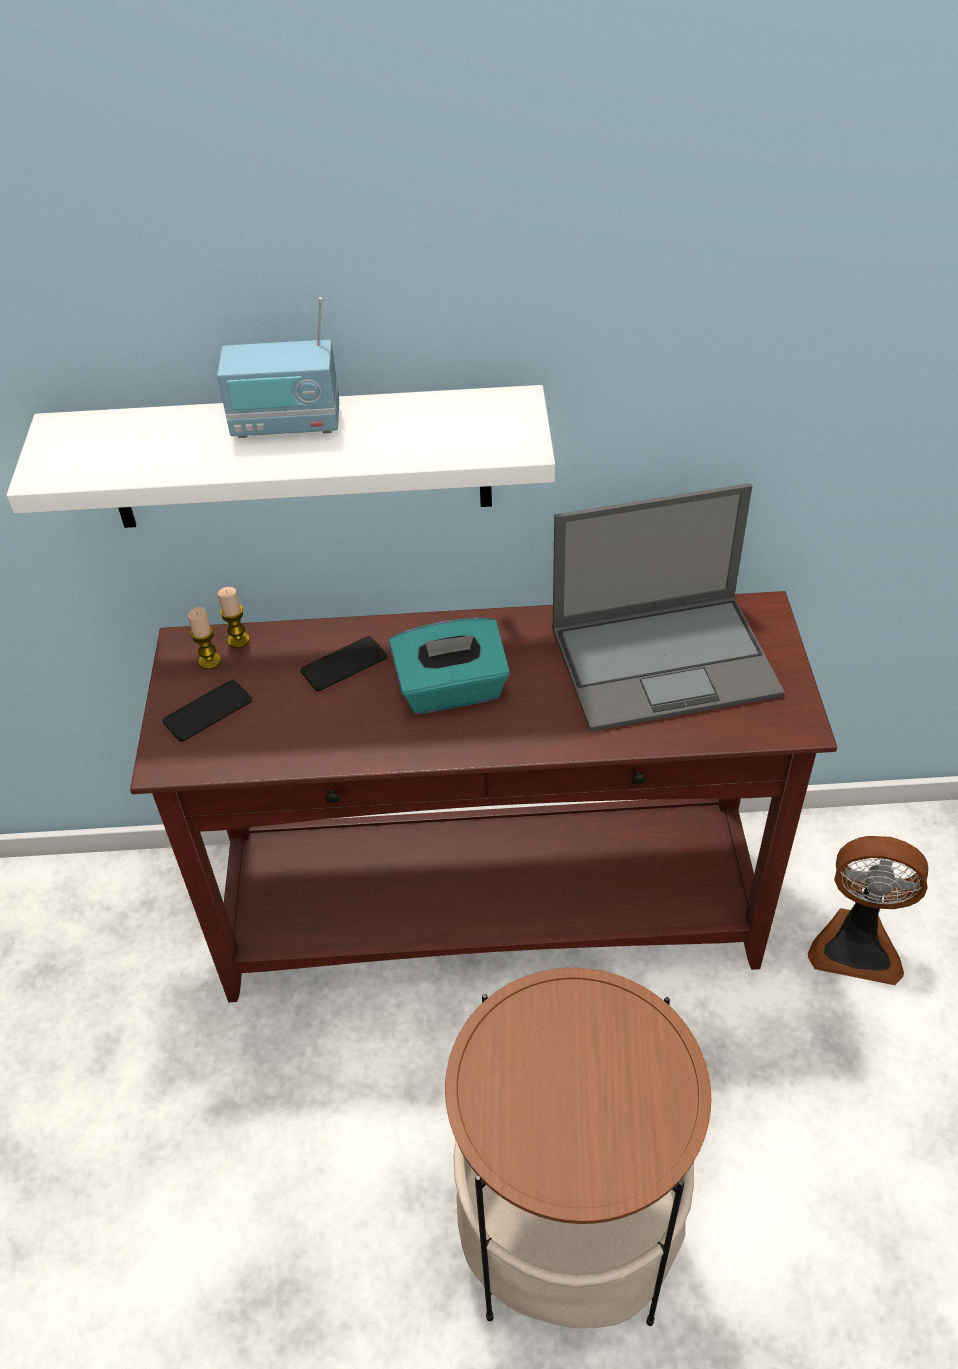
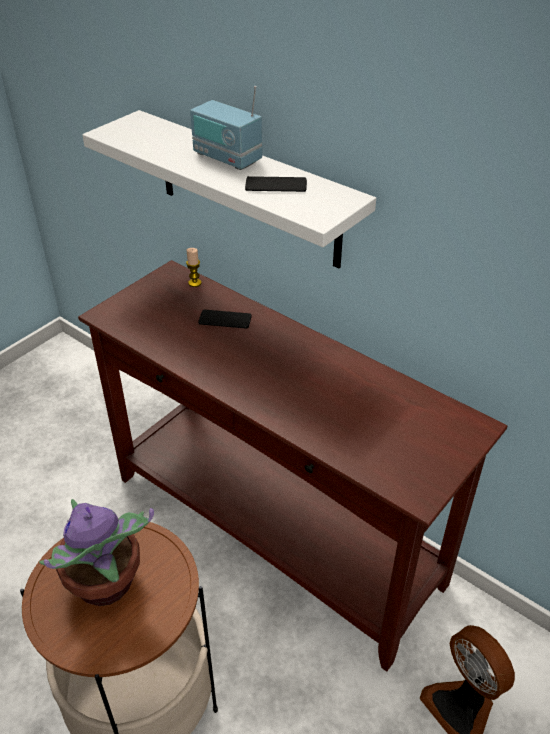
camera: 40 degrees right, 5 degrees down
phone [162,680,252,742] -> phone moved to [245,176,307,192]
candle [188,607,221,670] -> none
turquoise tissue box [389,618,510,714] -> none
laptop [552,483,784,732] -> none
none -> potted plant [39,499,154,606]

